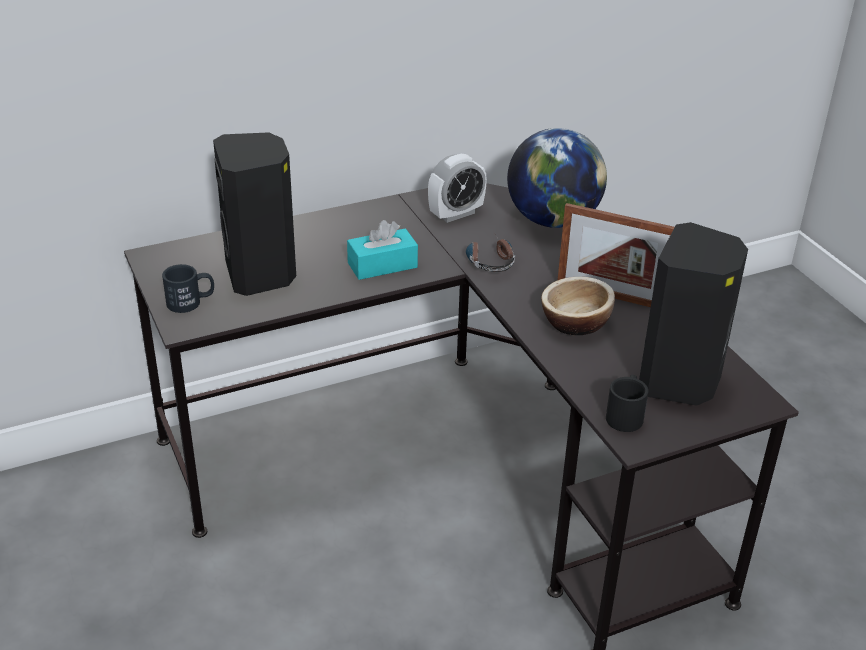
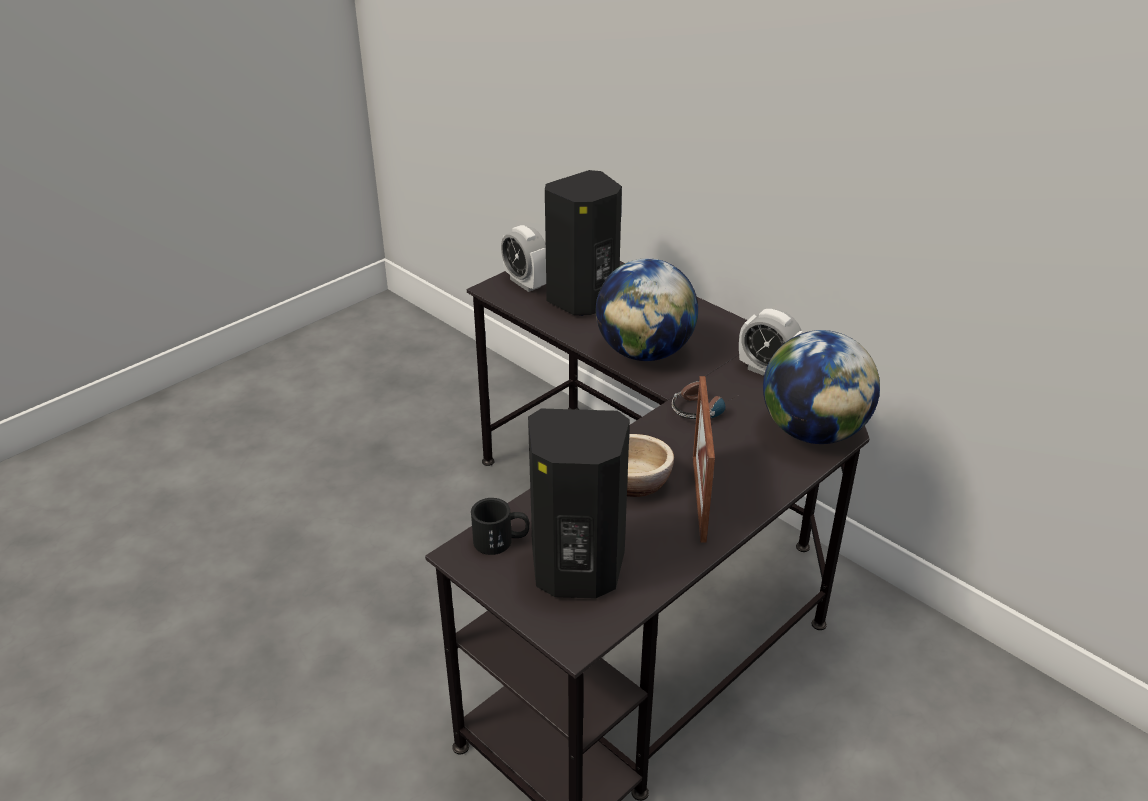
camera: 70 degrees right, 0 degrees up
black mug [162,264,214,313] -> alarm clock [501,225,546,292]
turquoise tissue box [347,220,418,280] -> globe [596,258,698,361]

